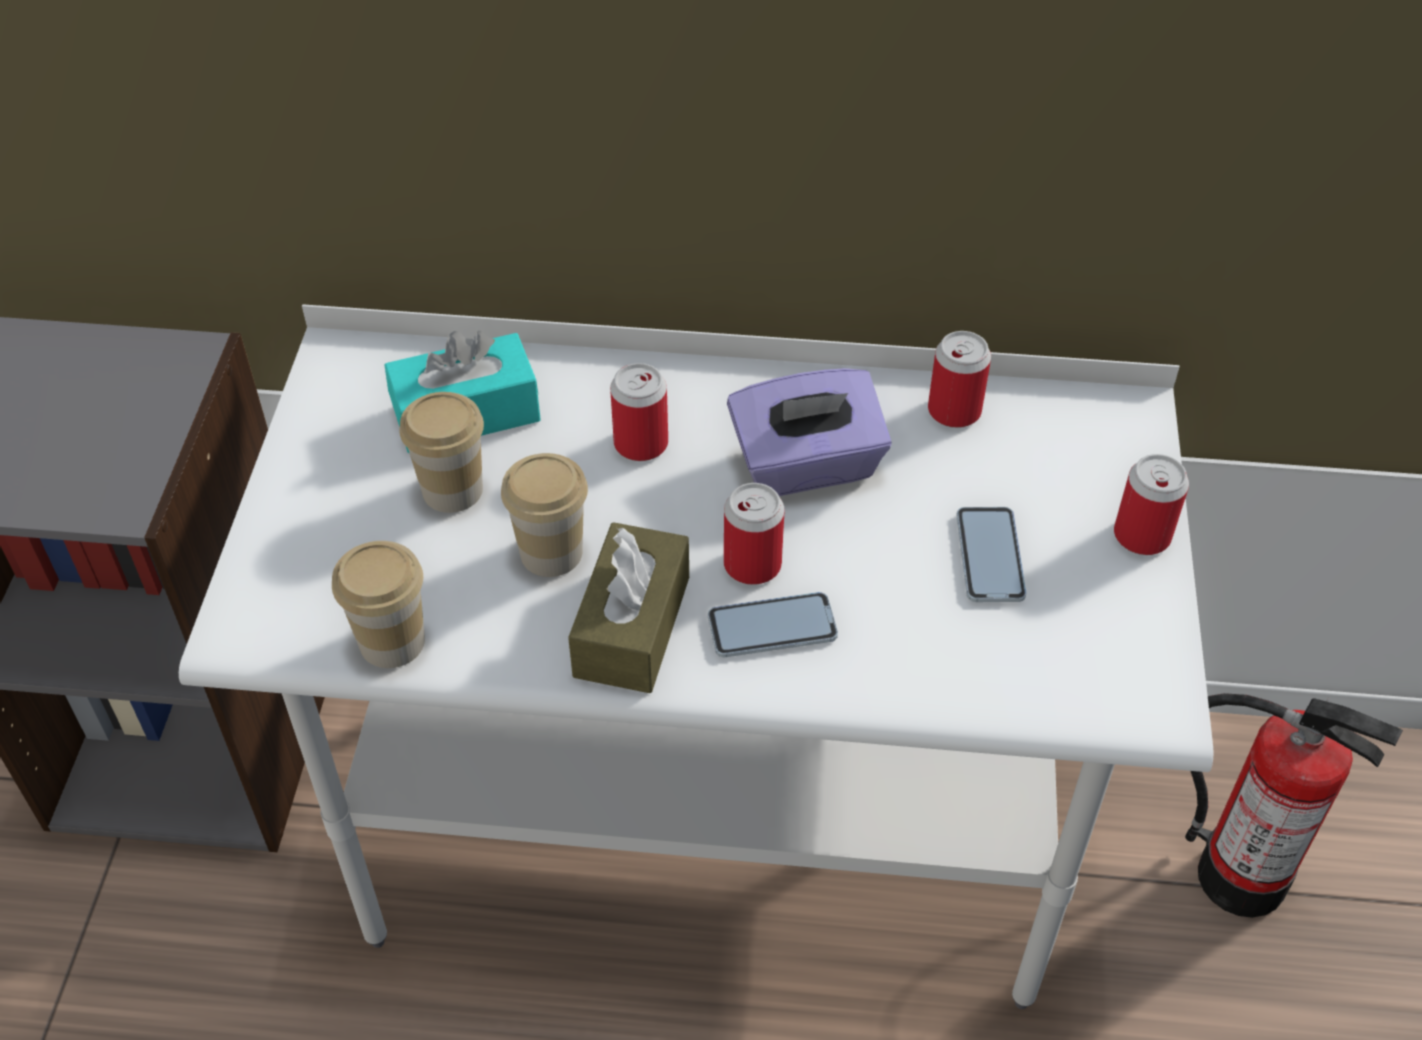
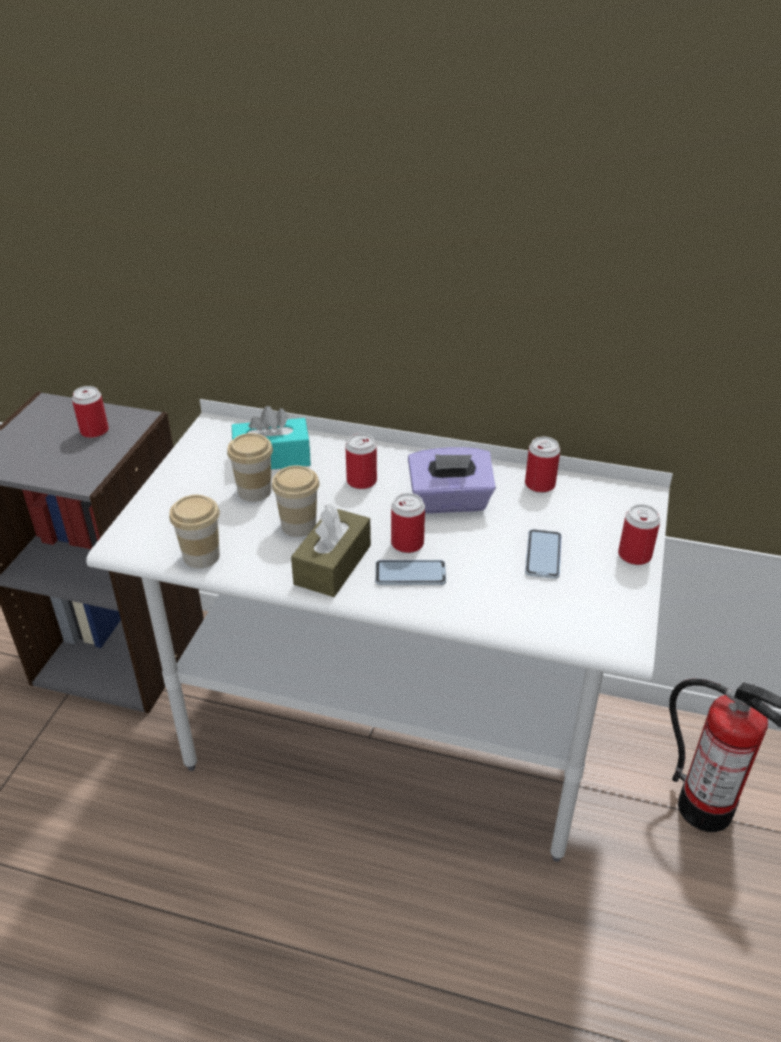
camera: 10 degrees right, 10 degrees down
none -> can [72,386,109,438]

